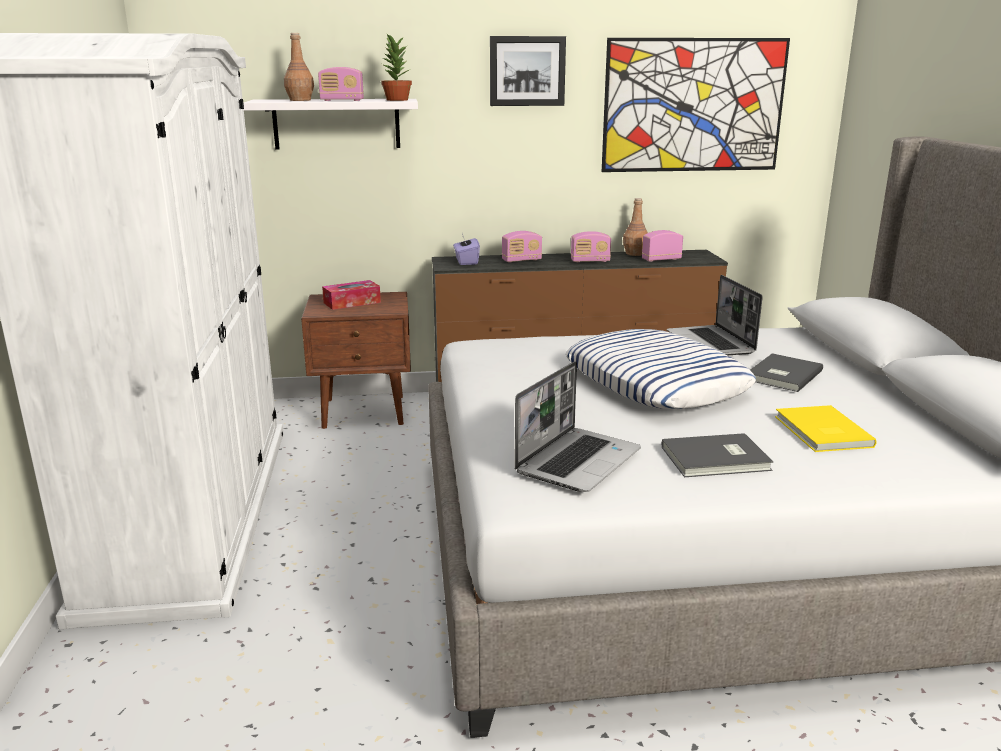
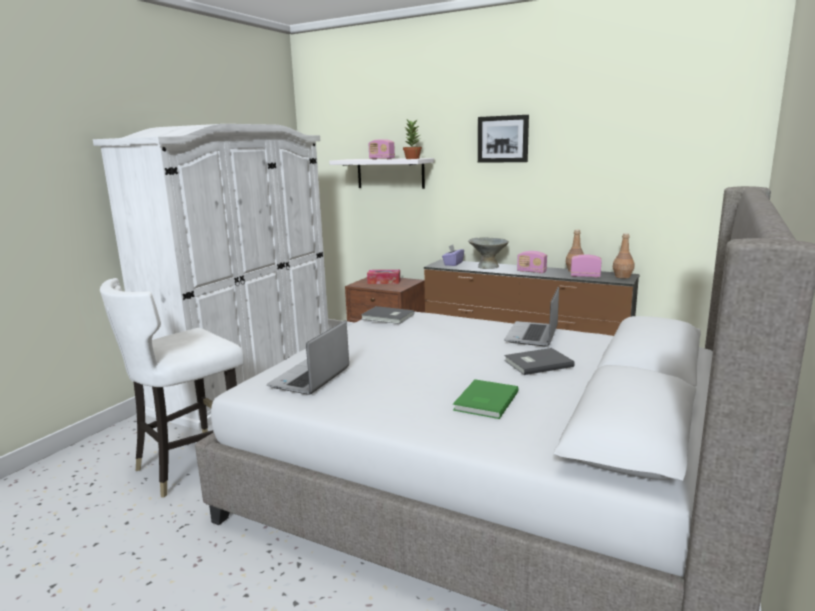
camera: 35 degrees right, 5 degrees down
brown bottle [284,33,314,101] -> brown bottle moved to [613,233,634,278]
radio [502,231,542,262] -> grey bowl [468,237,509,269]
laptop [514,361,641,492] -> laptop turned 135 degrees clockwise [267,320,349,395]
pillow [566,329,756,409] -> none
picture [602,38,790,172] -> none
grey book [662,433,773,477] -> grey book moved to [361,306,414,324]
yellow book [775,405,877,452] -> green book [453,379,519,419]
none -> white chair [100,278,244,498]

